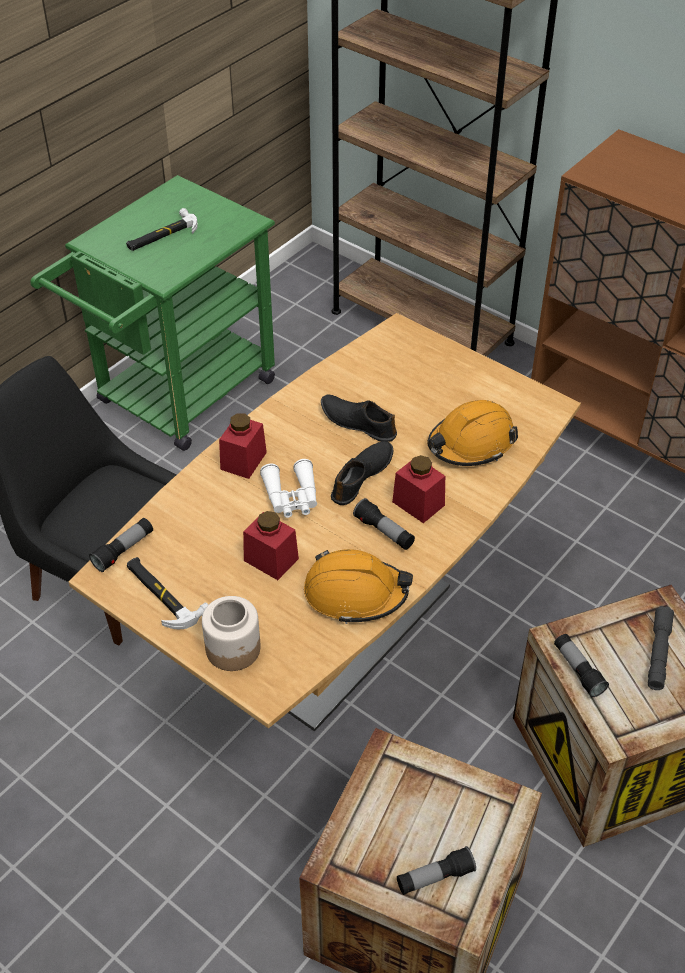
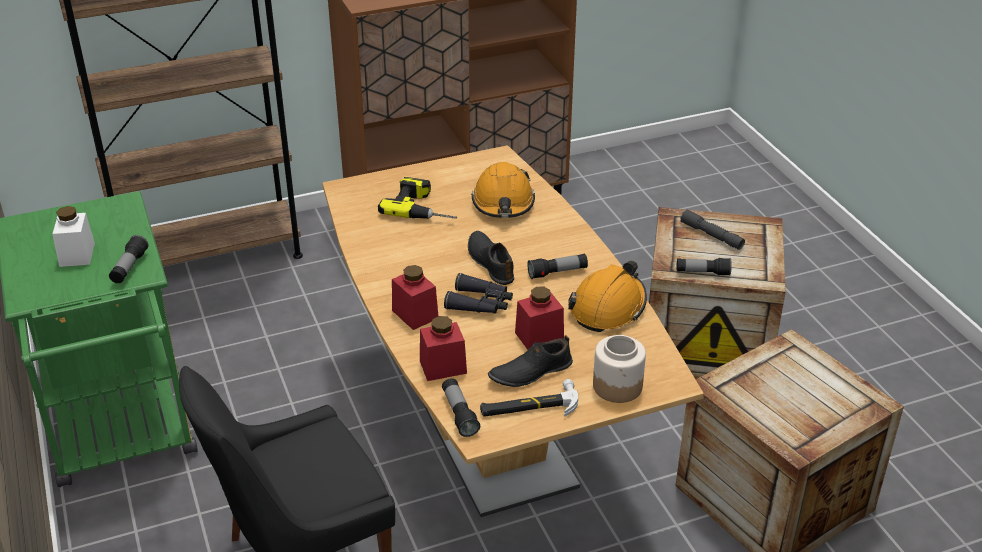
camera: 60 degrees left, 10 degrees down
hammer [126,208,198,251] -> white jar [52,206,95,267]
white binoculars [260,459,317,518] -> black binoculars [444,273,513,314]
black shoe [321,395,397,442] -> black shoe moved to [488,335,573,387]
red jar [392,455,445,523] -> red jar moved to [420,316,467,381]
flashlight [397,846,476,895] -> flashlight moved to [109,235,149,283]
none -> power drill [378,177,457,219]

